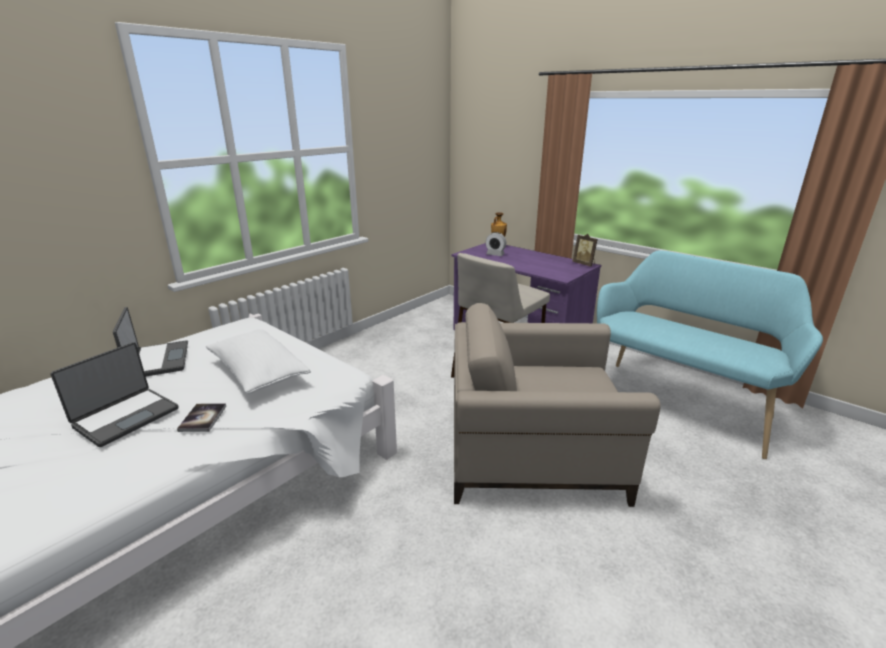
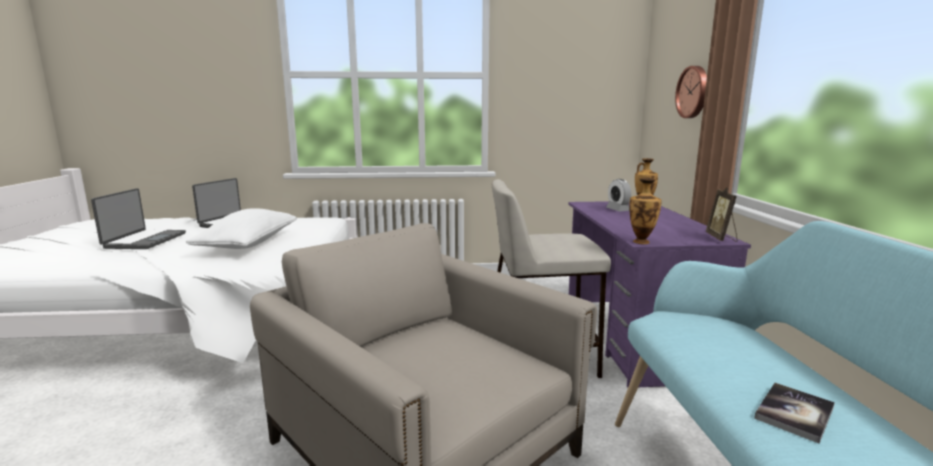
camera: 45 degrees right, 10 degrees down
laptop [50,342,179,447] -> laptop turned 75 degrees counterclockwise [91,188,186,249]
book [177,403,226,432] -> book moved to [754,383,835,443]
none -> vase [629,178,662,244]
none -> wall clock [675,66,707,118]

